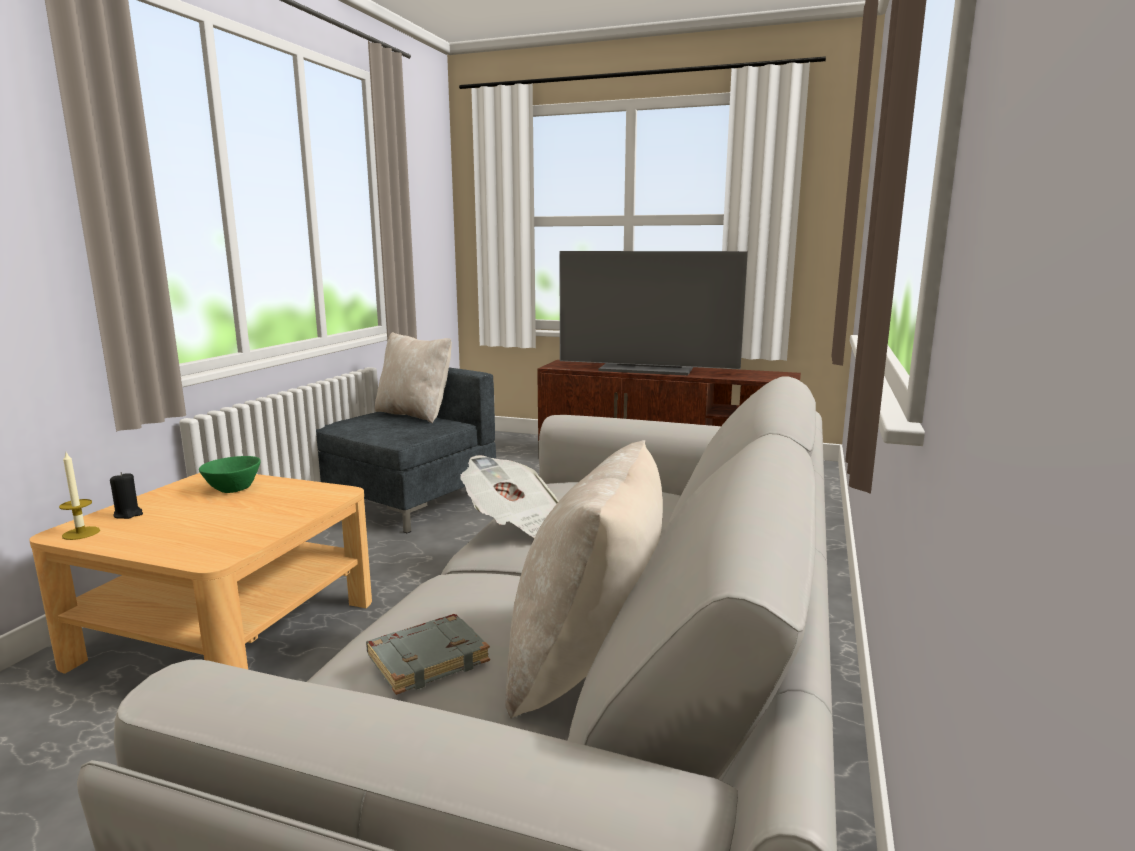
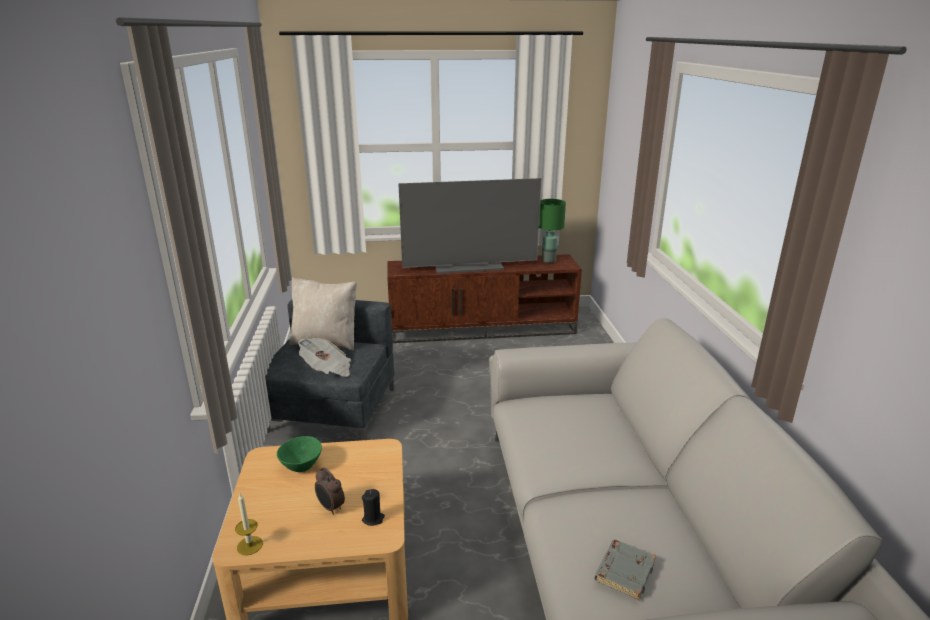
camera: 25 degrees left, 10 degrees up
black candle [110,472,143,519] -> black candle moved to [362,489,385,526]
newspaper [460,455,559,538] -> newspaper moved to [298,338,351,377]
beige pillow [505,440,663,719] -> none
none -> alarm clock [315,467,345,515]
none -> green table lamp [539,199,566,263]

